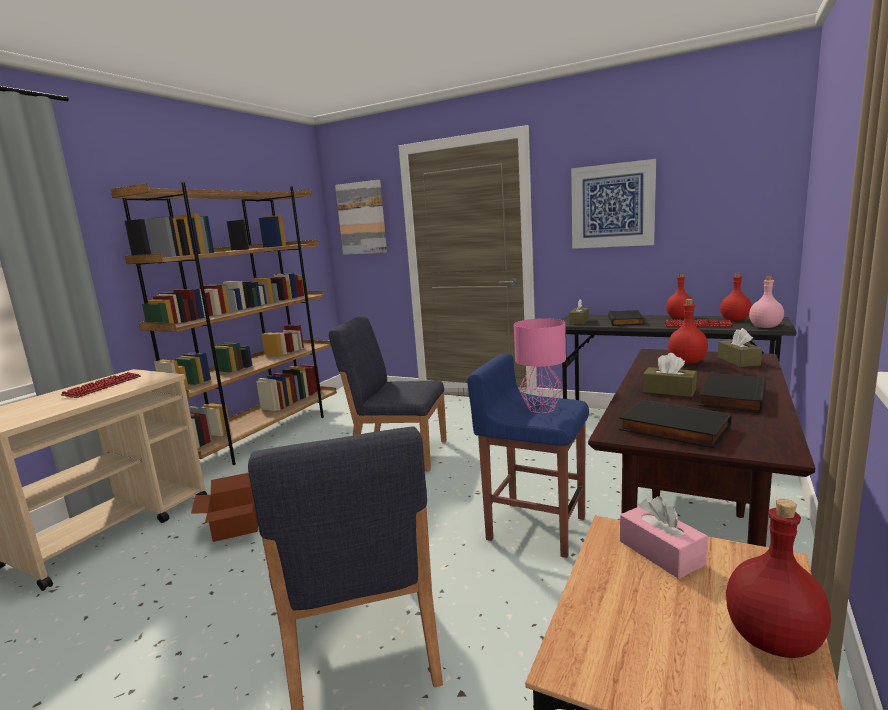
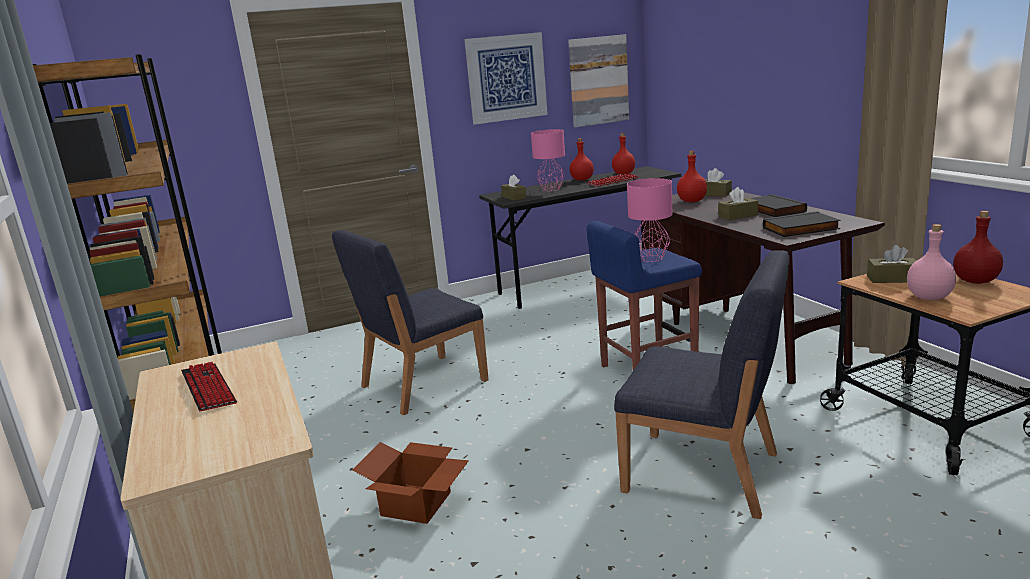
camera: 50 degrees left, 5 degrees up
picture [335,180,387,255] -> picture moved to [568,34,629,127]
black book [608,310,644,326] -> pink table lamp [531,129,565,191]
pink tissue box [620,496,708,579] -> brown tissue box [867,245,916,283]
pink bottle [749,276,784,328] -> pink bottle moved to [907,224,956,300]

